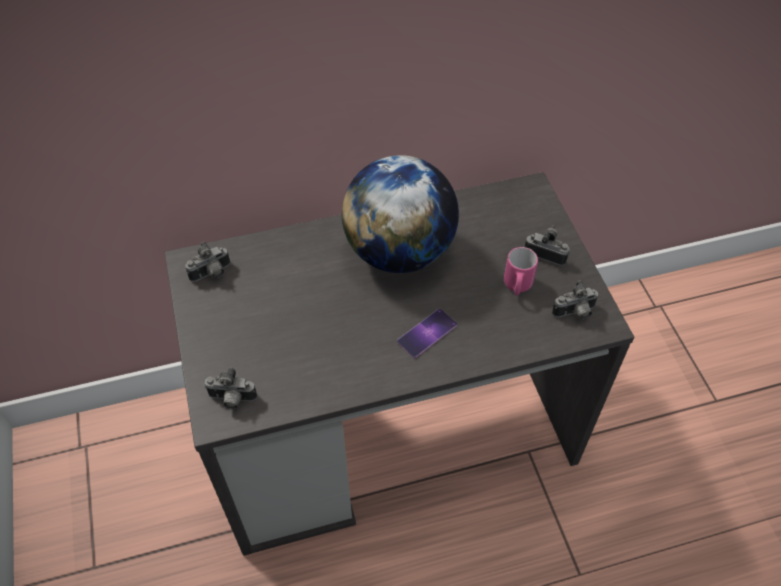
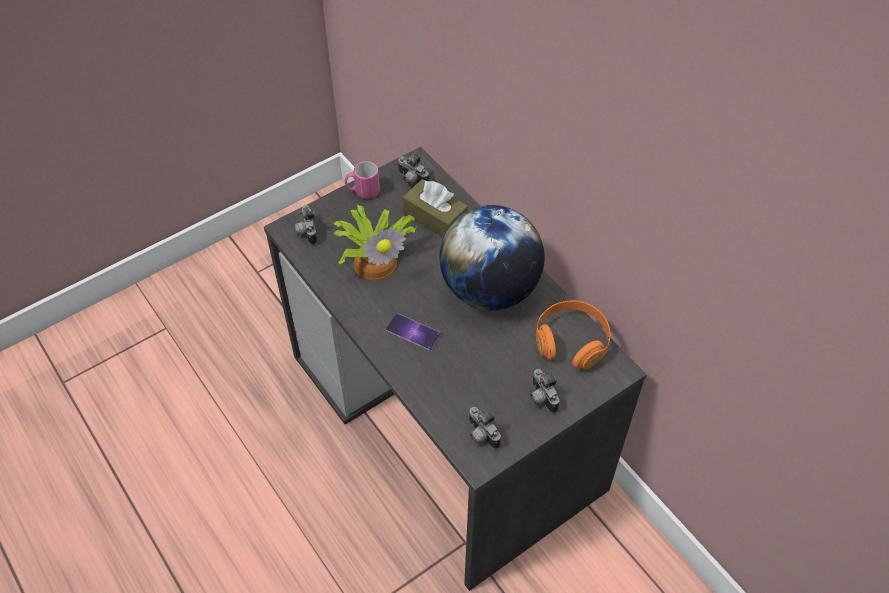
camera: 70 degrees right, 0 degrees up
pink mug [504,247,538,295] -> pink mug moved to [345,161,380,199]
camera [525,225,570,265] -> camera turned 150 degrees clockwise [530,369,559,413]
none -> potted plant [333,205,417,280]
none -> brown tissue box [403,179,468,238]
none -> orange headphones [536,300,611,370]

